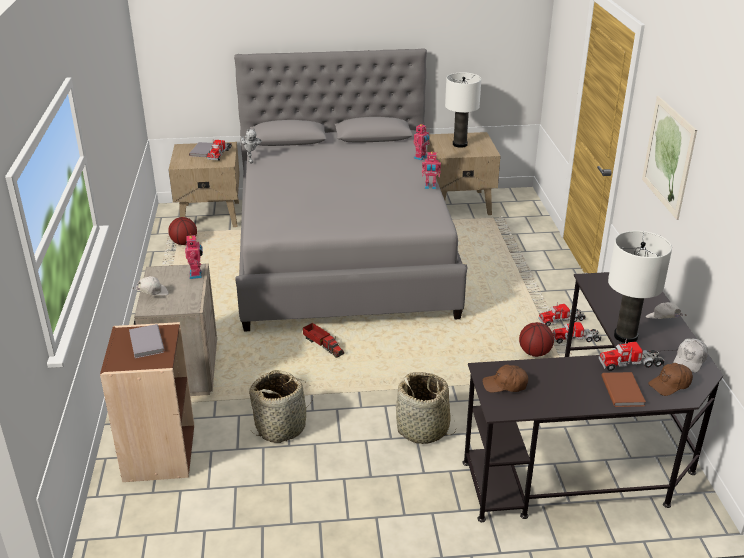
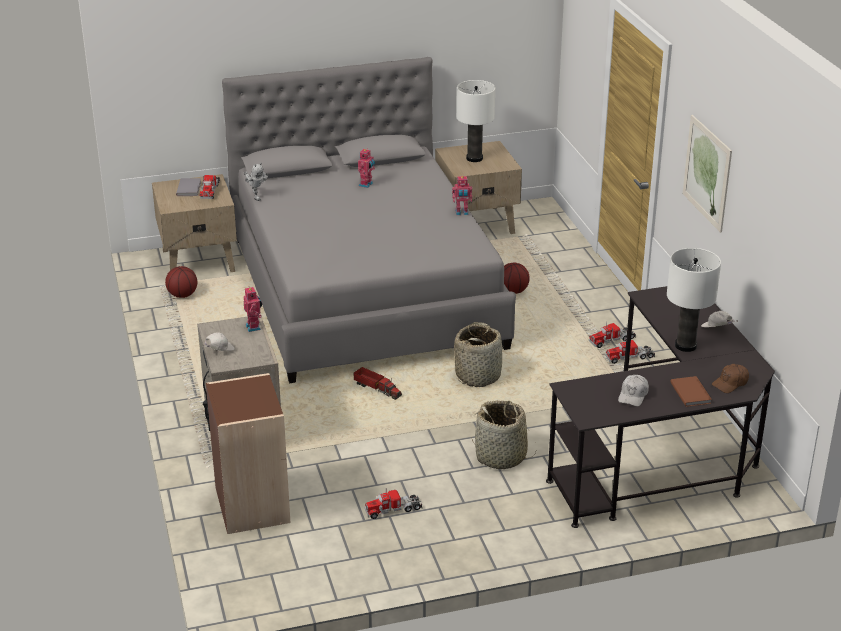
camera: 10 degrees left, 0 degrees up
grey book [129,324,165,358] -> none
basket [249,370,314,443] -> basket moved to [454,322,503,387]
toy robot [413,123,430,161] -> toy robot moved to [358,149,375,188]
brown cap [482,365,528,393] -> none
basketball [519,322,554,357] -> basketball moved to [504,262,530,294]
toy truck [599,339,664,371] -> toy truck moved to [364,488,422,519]
white cap [673,339,708,373] -> white cap moved to [618,375,649,406]

